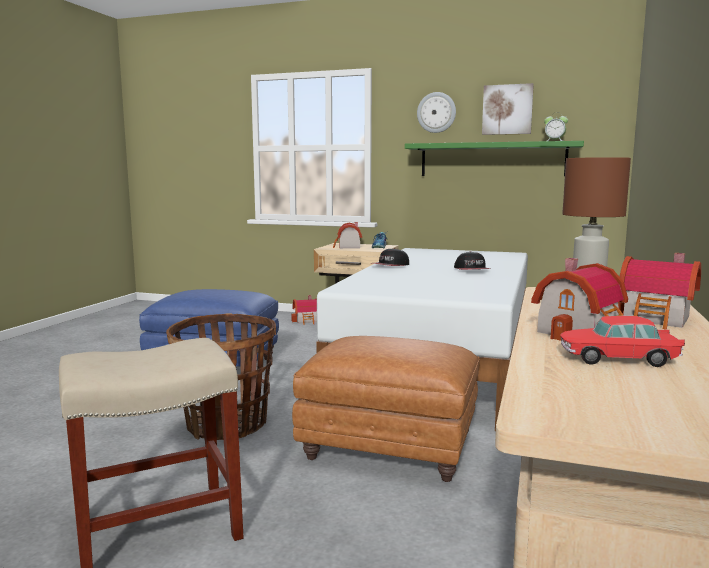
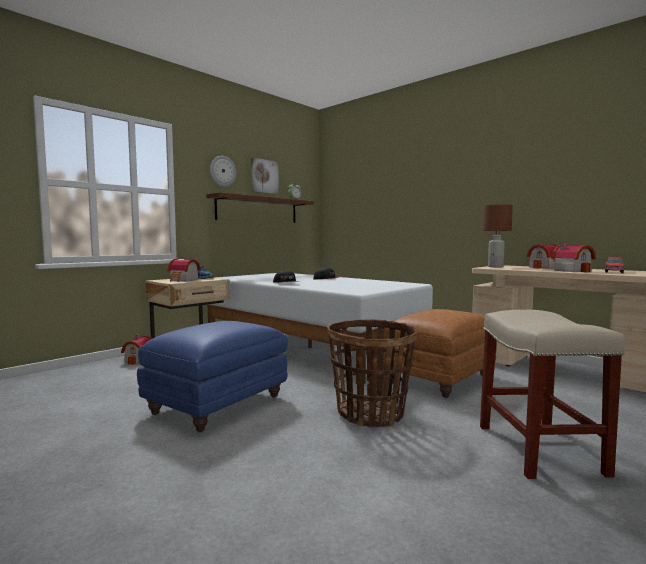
camera: 65 degrees left, 5 degrees down
green shelf [405,141,584,176] -> brown shelf [206,192,314,223]

